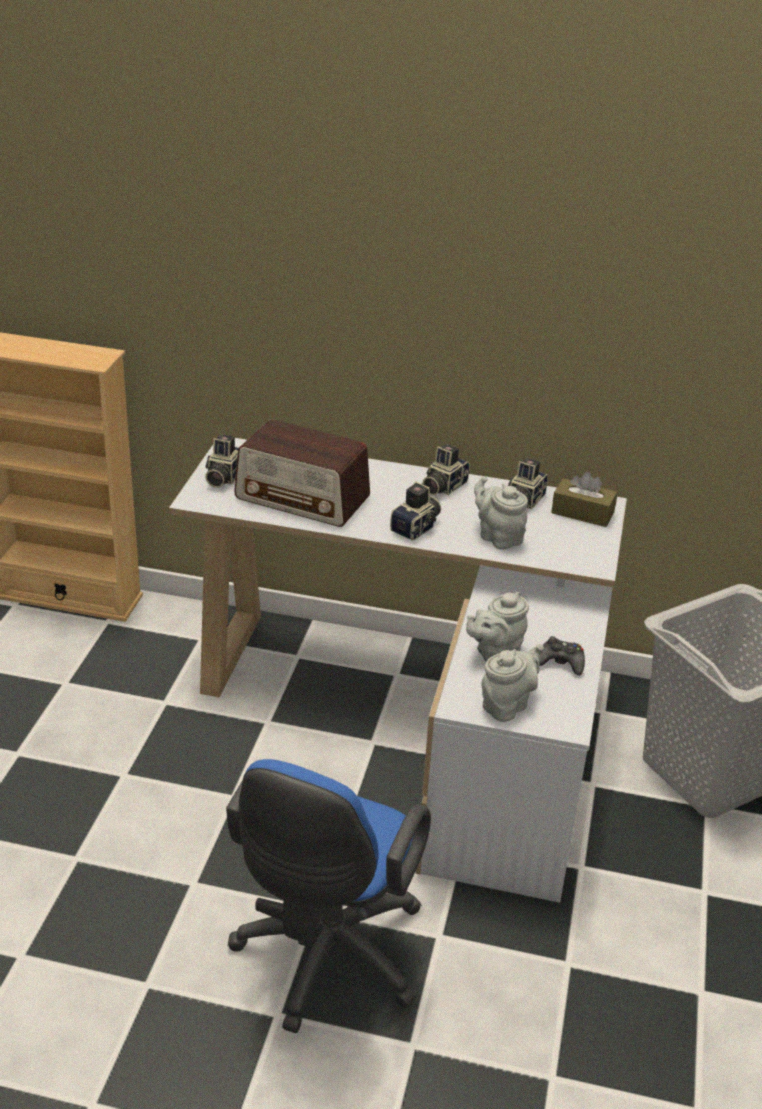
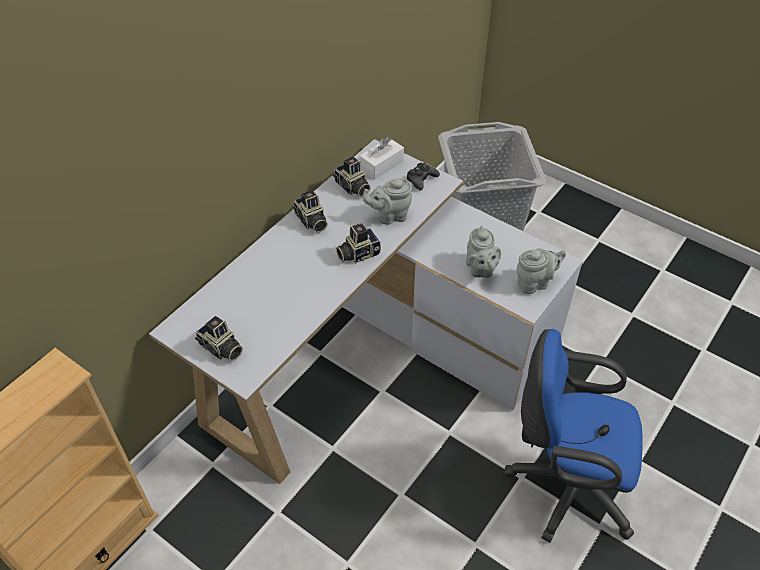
camera: 65 degrees left, 15 degrees up
blue office chair [226,759,431,1033] -> blue office chair turned 150 degrees clockwise [504,329,642,543]
radio [234,419,370,527] -> none
camera [390,481,441,541] -> camera turned 90 degrees counterclockwise [336,224,381,264]
grey teapot [482,644,544,722] -> grey teapot turned 90 degrees clockwise [517,248,566,294]
black game controller [539,636,585,675] -> black game controller moved to [407,163,440,190]
brown tissue box [551,472,618,527] -> white tissue box [359,137,404,180]

